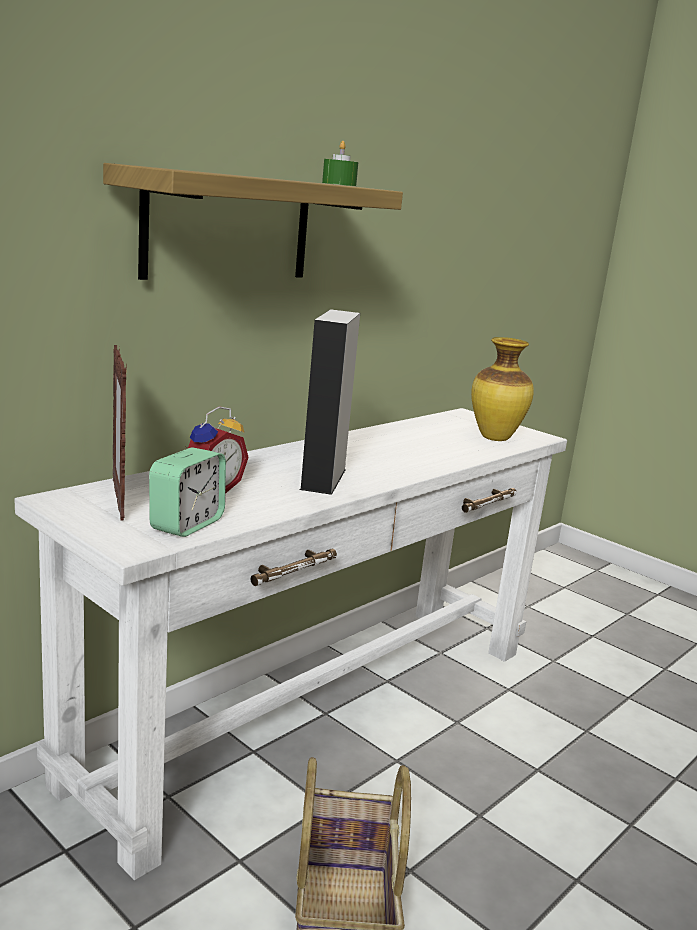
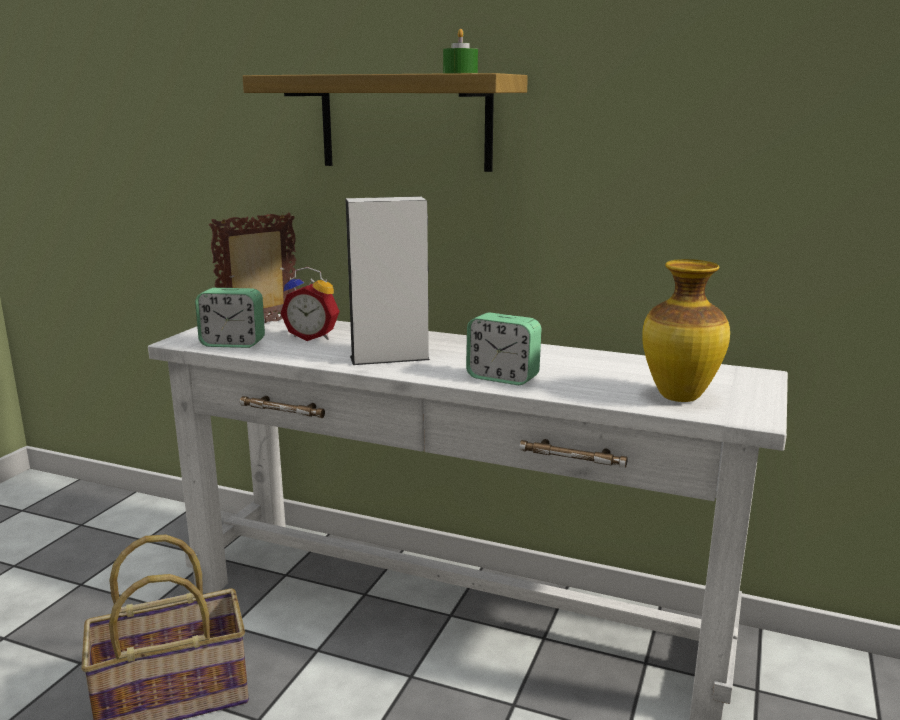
camera: 70 degrees right, 0 degrees up
none -> alarm clock [466,313,541,385]

